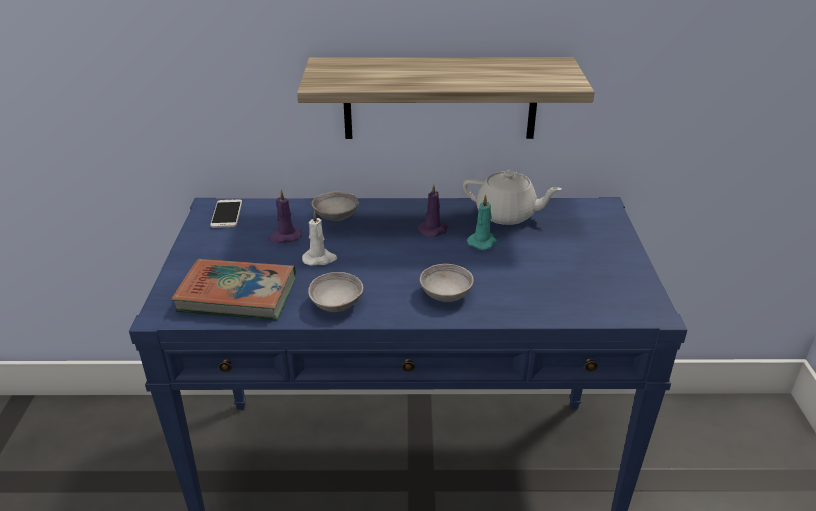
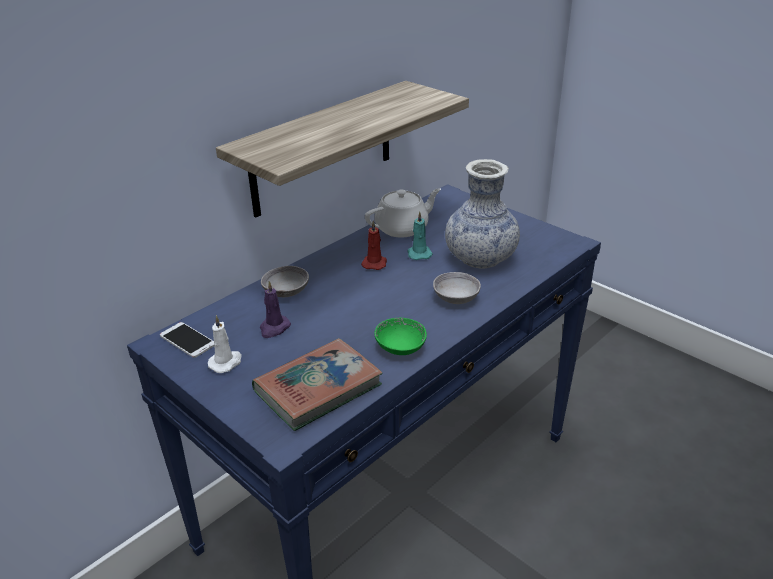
camera: 45 degrees left, 0 degrees up
white candle [302,210,337,266] -> white candle moved to [208,315,242,373]
grey bowl [308,272,363,312] -> green bowl [374,317,427,355]
purple candle [418,184,448,237] -> red candle [361,221,387,270]
none -> vase [445,159,520,268]

